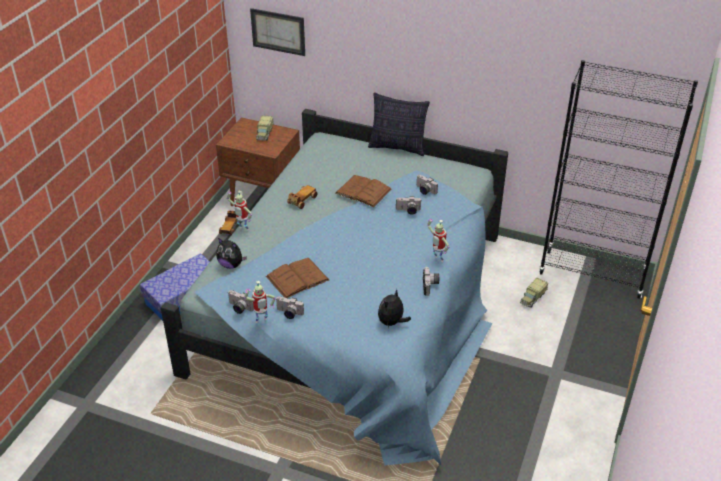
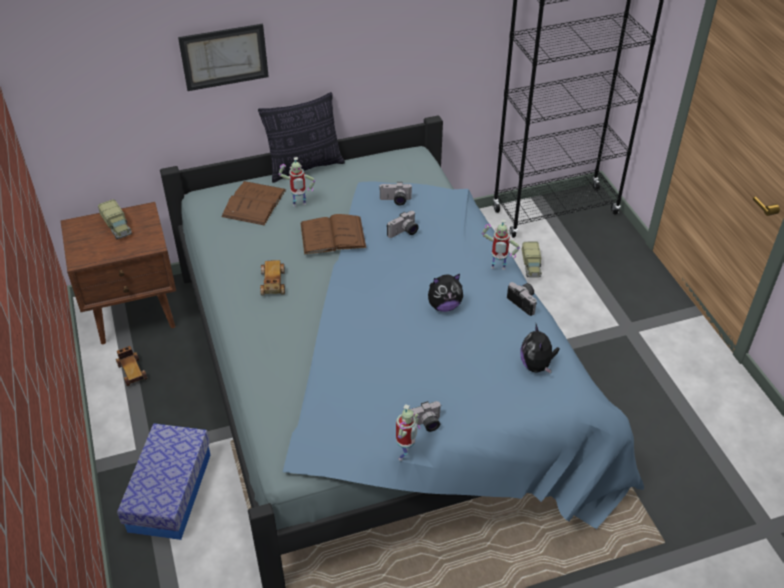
camera: 40 degrees left, 5 degrees up
plush toy [216,238,247,269] -> plush toy moved to [428,274,463,312]
toy robot [227,191,252,231] -> toy robot moved to [278,157,315,207]
camera [228,290,254,314] -> none
picture [250,8,305,56] -> picture moved to [178,24,269,91]
brown book [266,258,329,298] -> brown book moved to [221,181,286,226]

